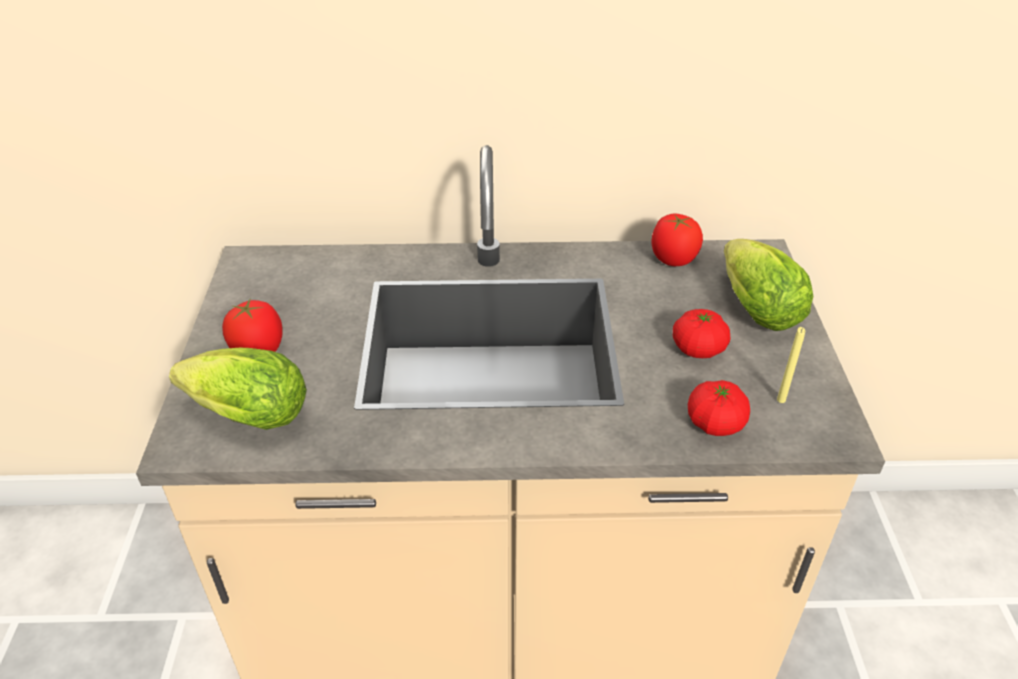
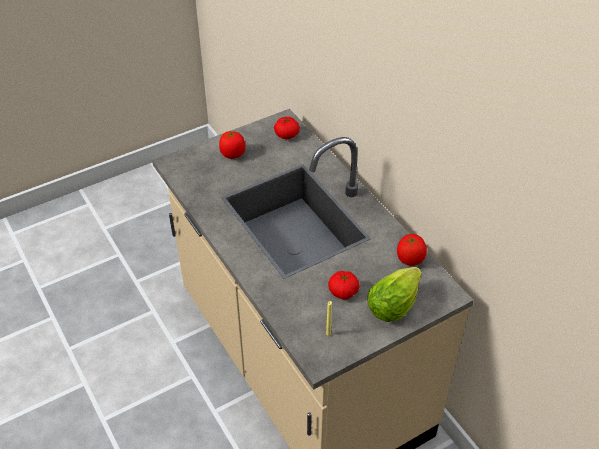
camera: 60 degrees right, 5 degrees up
lettuce [169,348,307,430] -> none
tomato [688,380,750,436] -> tomato moved to [274,117,300,139]

